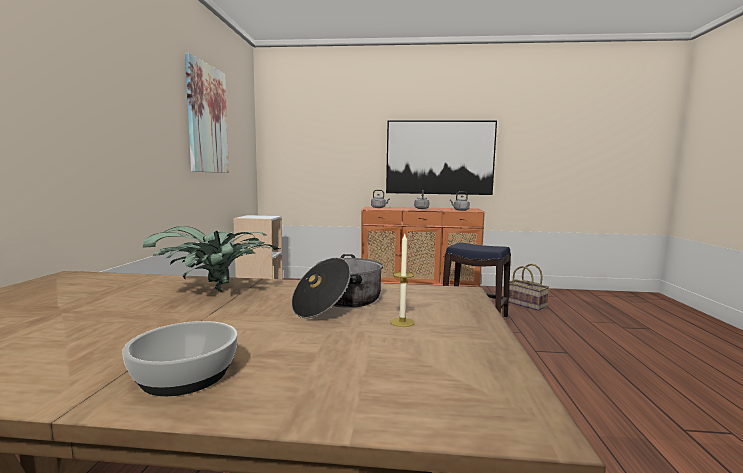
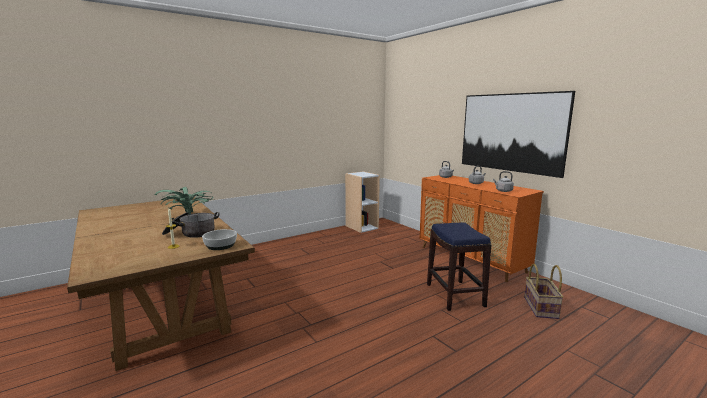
camera: 50 degrees right, 5 degrees up
bowl [122,321,238,396] -> bowl moved to [202,229,237,250]
picture [185,53,229,173] -> none

